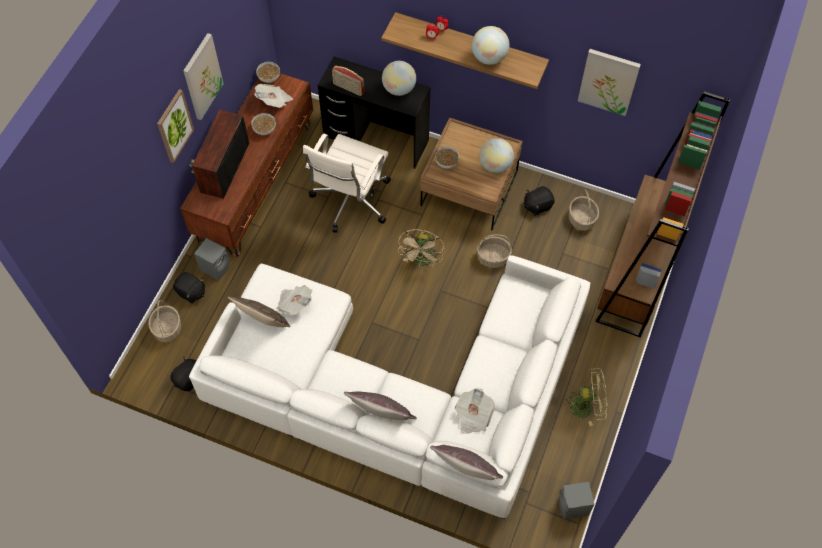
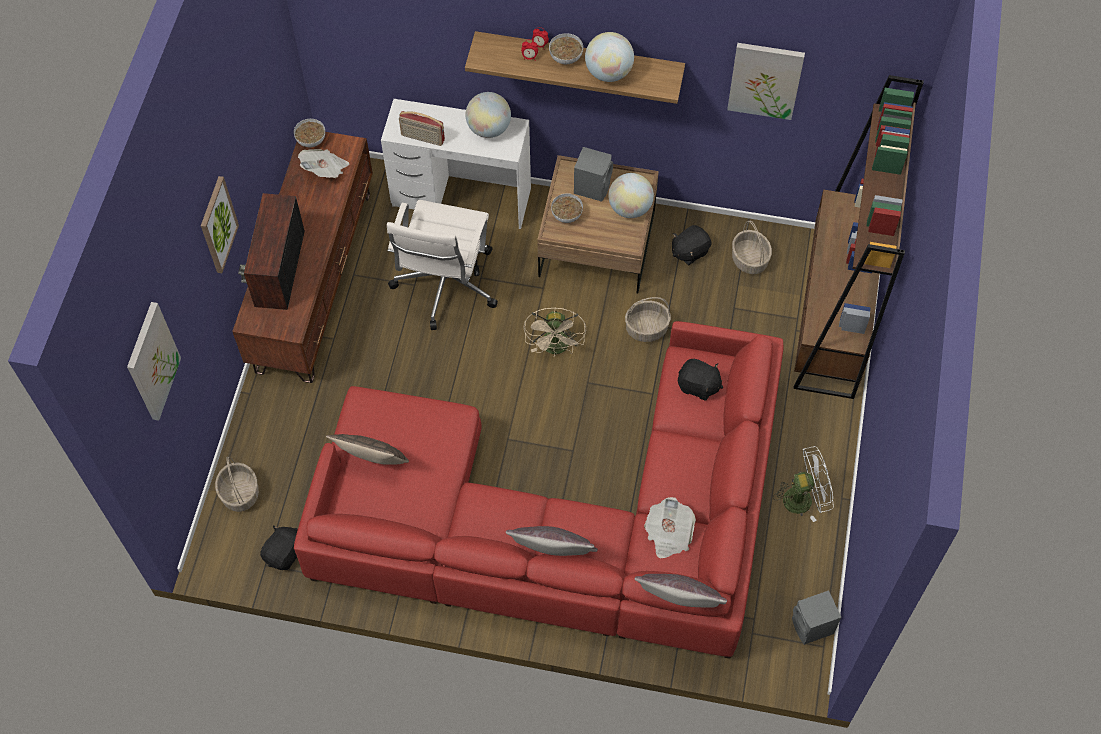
camera: 10 degrees left, 0 degrees up
black plush toy [173,272,205,304] -> black plush toy moved to [678,359,723,401]
picture [183,33,224,120] -> picture moved to [127,302,181,421]
white sofa [189,255,590,520] -> red sofa [294,321,784,659]
grey speaker [194,238,230,280] -> grey speaker moved to [574,147,613,202]
bowl [251,113,276,135] -> bowl moved to [549,33,583,64]
newspaper [277,285,312,315] -> none
black desk [318,56,430,169] -> white desk [381,99,531,229]
green fan [563,368,607,426] -> white fan [773,446,834,522]

